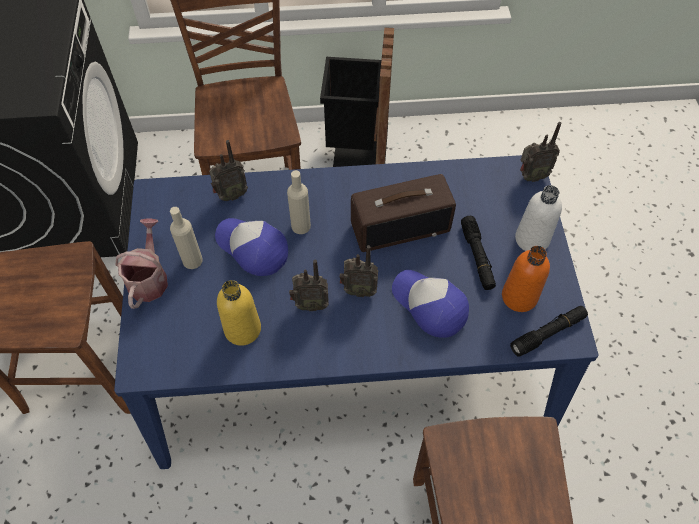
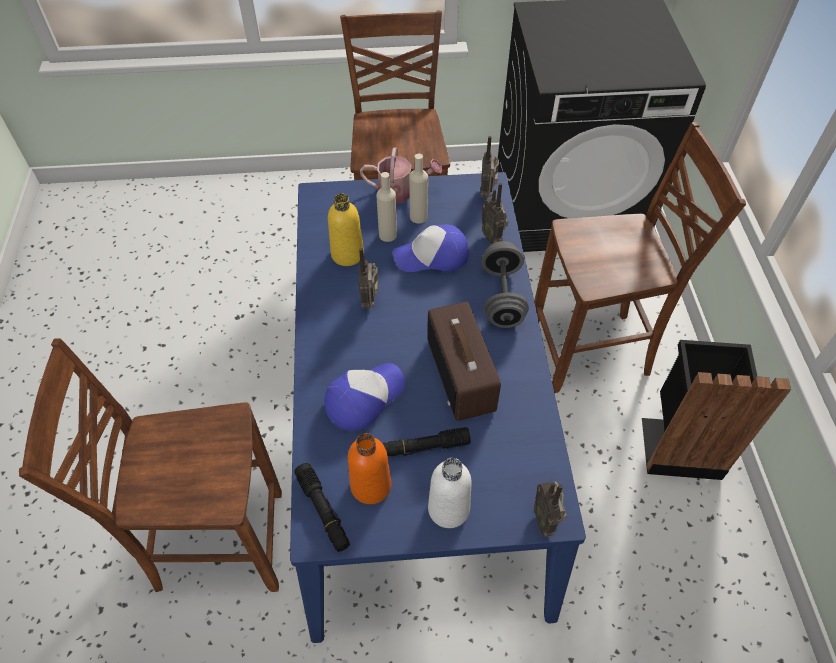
camera: 90 degrees right, 5 degrees down
cap [215,218,288,276] -> cap turned 135 degrees counterclockwise [393,225,469,272]
beige bottle [287,170,311,234] -> beige bottle moved to [376,172,397,242]
radio [340,245,378,297] -> radio moved to [480,136,499,198]
none -> grey dumbbell [481,241,529,328]

